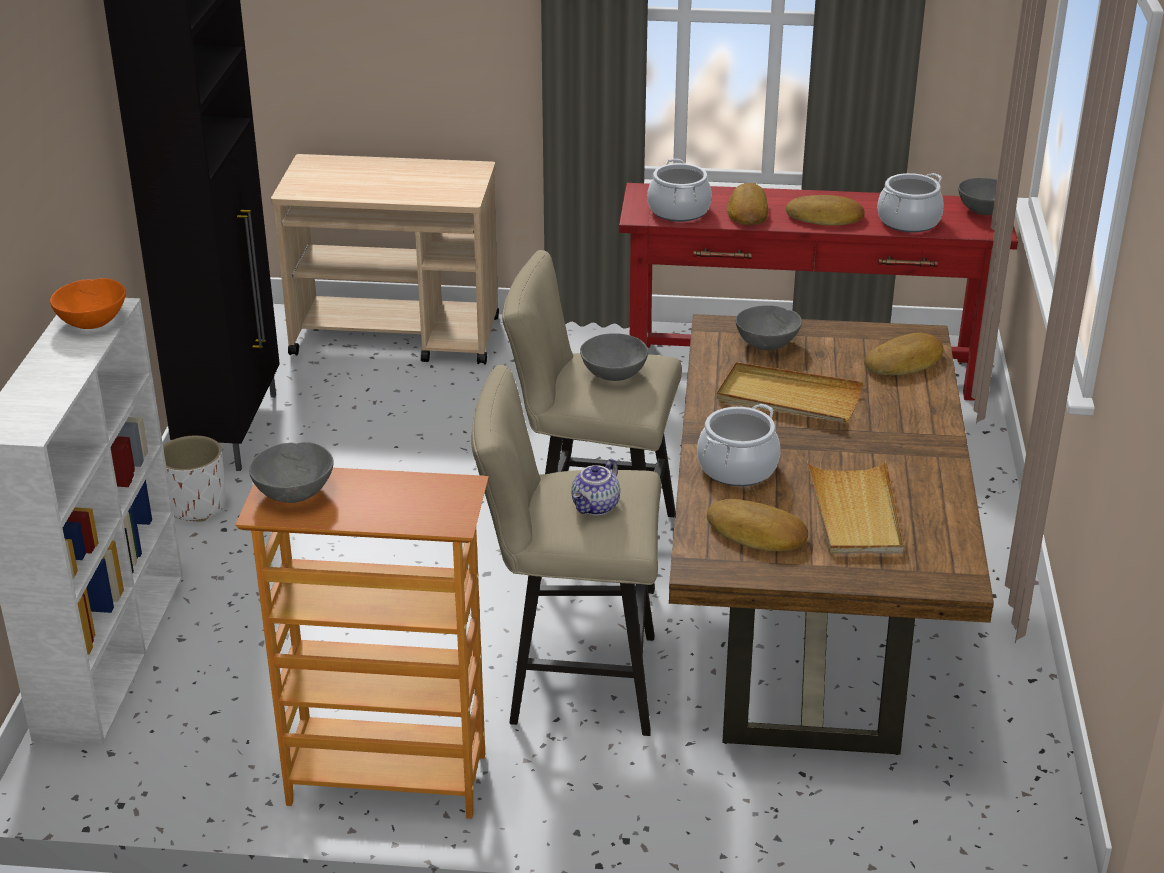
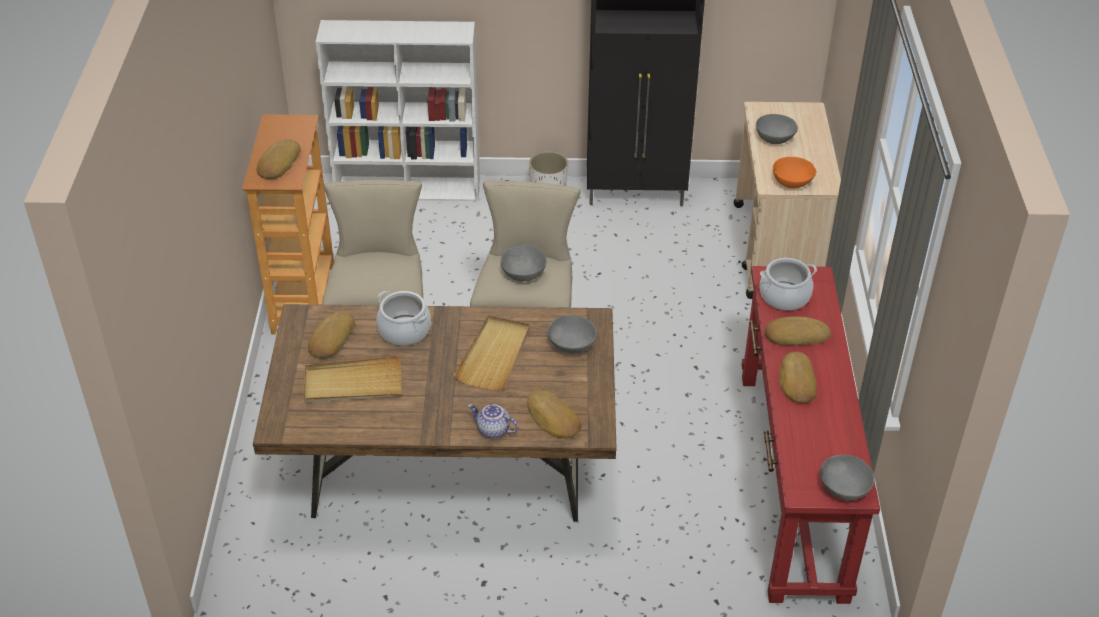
camera: 85 degrees right, 10 degrees up
orange bowl [50,278,126,329] -> orange bowl moved to [773,157,816,189]
grey bowl [249,442,334,503] -> grey bowl moved to [756,114,798,144]
teapot [571,459,620,516] -> teapot moved to [468,404,518,439]
cooking pot [877,173,944,233] -> none
none -> bread [257,139,301,179]

